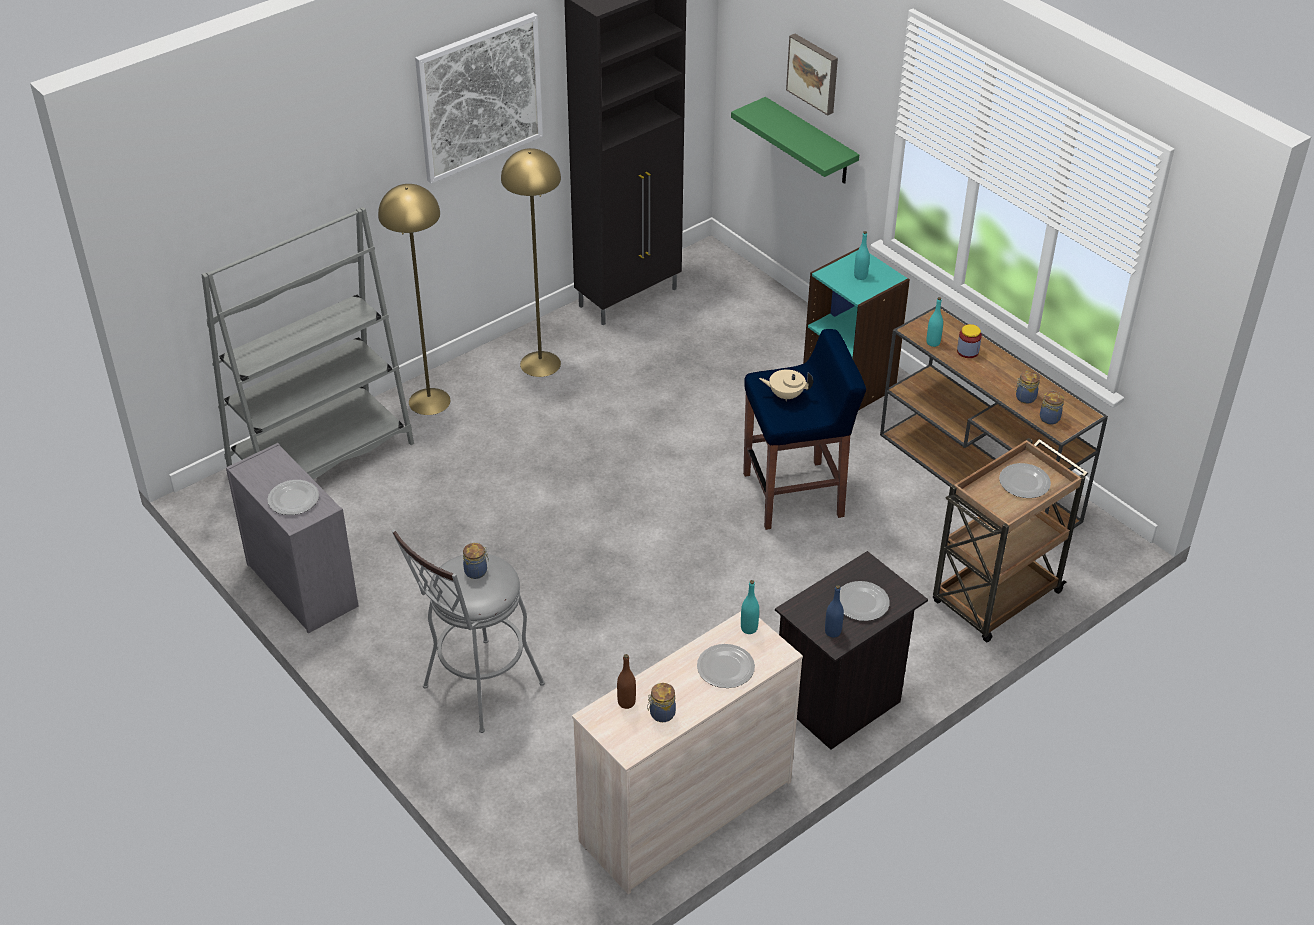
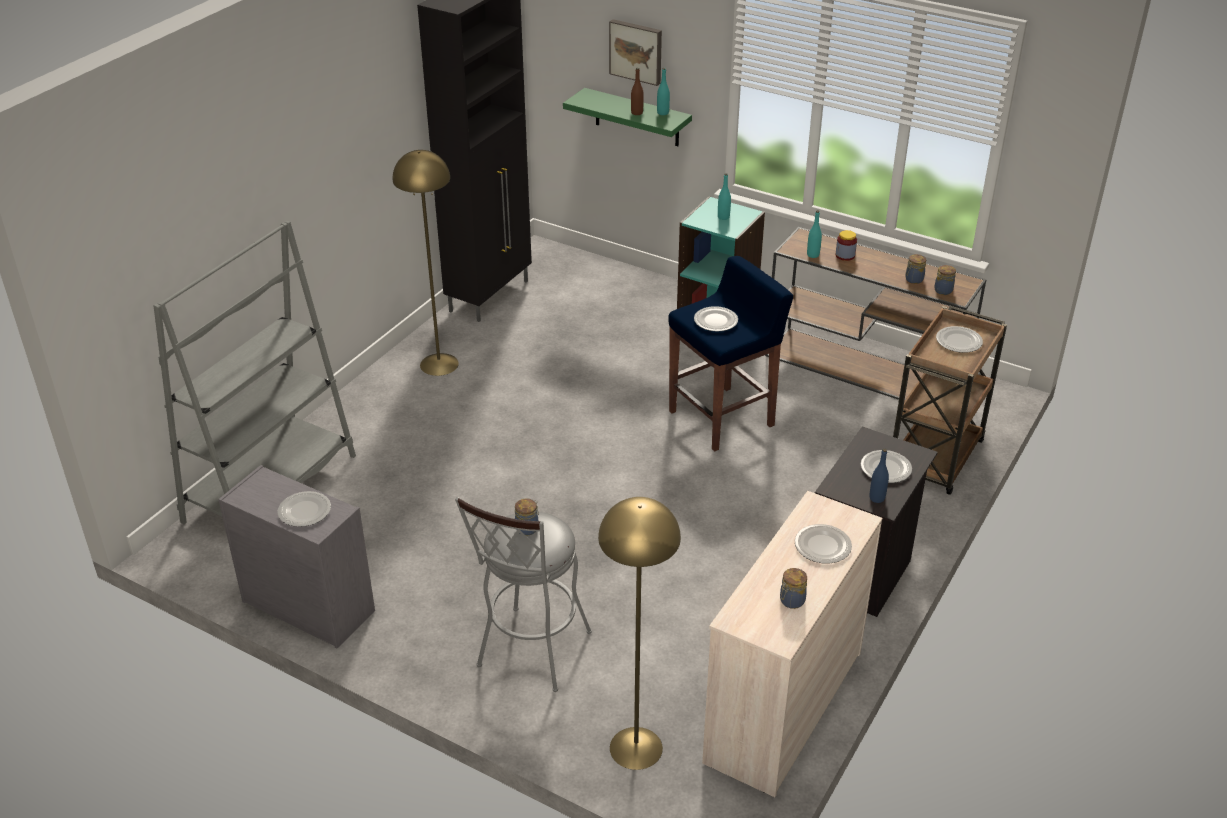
camera: 20 degrees left, 5 degrees down
yellow floor lamp [378,184,450,415] -> yellow floor lamp moved to [598,497,681,770]
picture [415,13,543,184] -> none
brown bottle [617,654,636,709] -> brown bottle moved to [631,68,644,115]
turquoise bottle [741,580,759,634] -> turquoise bottle moved to [657,68,670,115]
beige teapot [759,369,813,401] -> plate [694,306,738,332]

